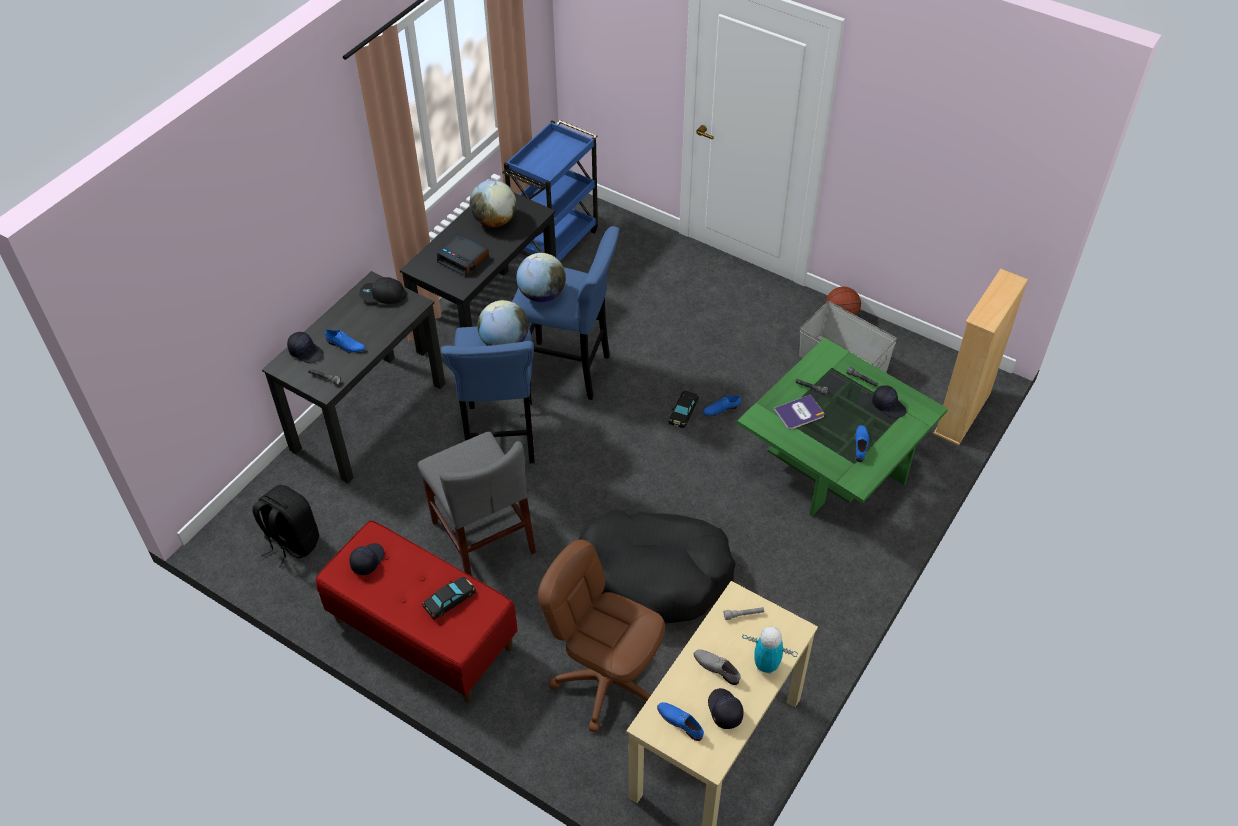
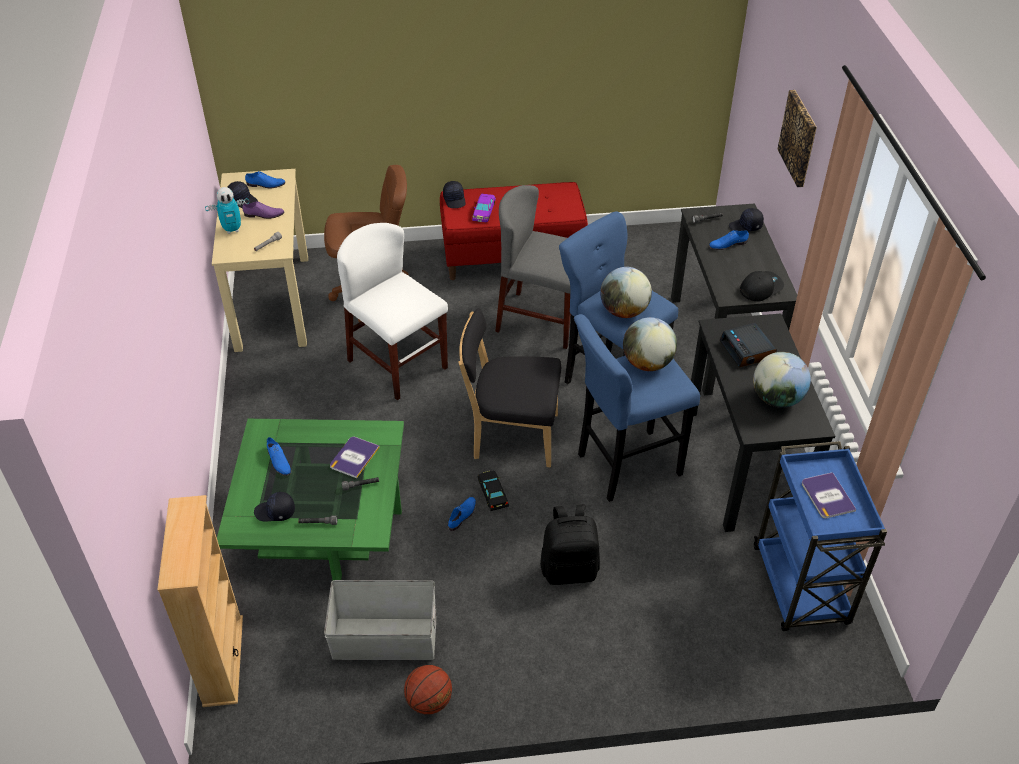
camera: 140 degrees right, 5 degrees down
black backpack [252,485,319,568] -> black backpack moved to [540,504,600,585]
black cap [349,543,384,575] -> black cap moved to [443,181,466,208]
black toy car [422,577,476,619] -> purple toy car [472,194,496,222]
alarm clock [437,234,489,277] -> alarm clock turned 105 degrees counterclockwise [720,323,777,367]
black dog bed [579,509,736,623] -> white chair [337,223,448,400]
grey shoe [694,649,741,685] -> purple shoe [242,201,284,219]
none -> black chair [458,308,561,467]
none -> picture [777,90,817,187]
none -> book [802,472,856,518]

